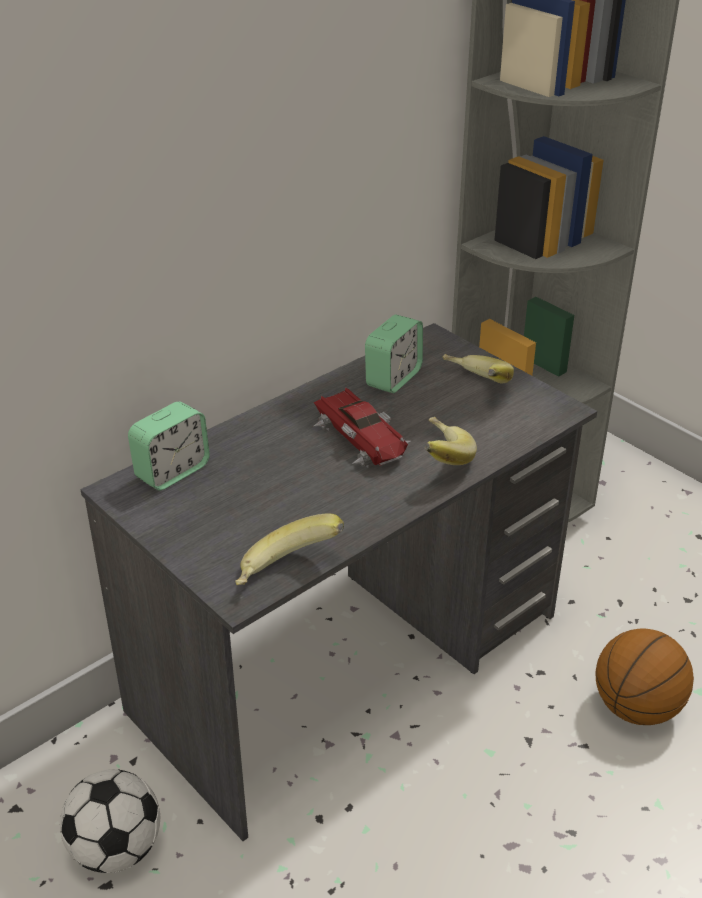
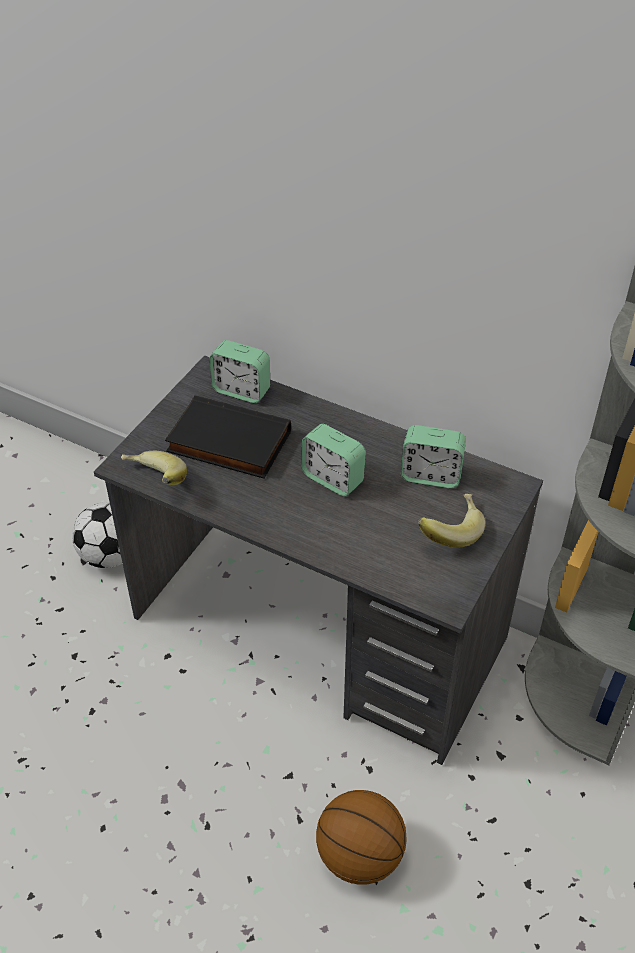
camera: 70 degrees right, 10 degrees up
toy car [314,387,411,468] -> alarm clock [301,424,366,497]
banana [425,417,477,465] -> none
none -> black book [165,395,291,479]

